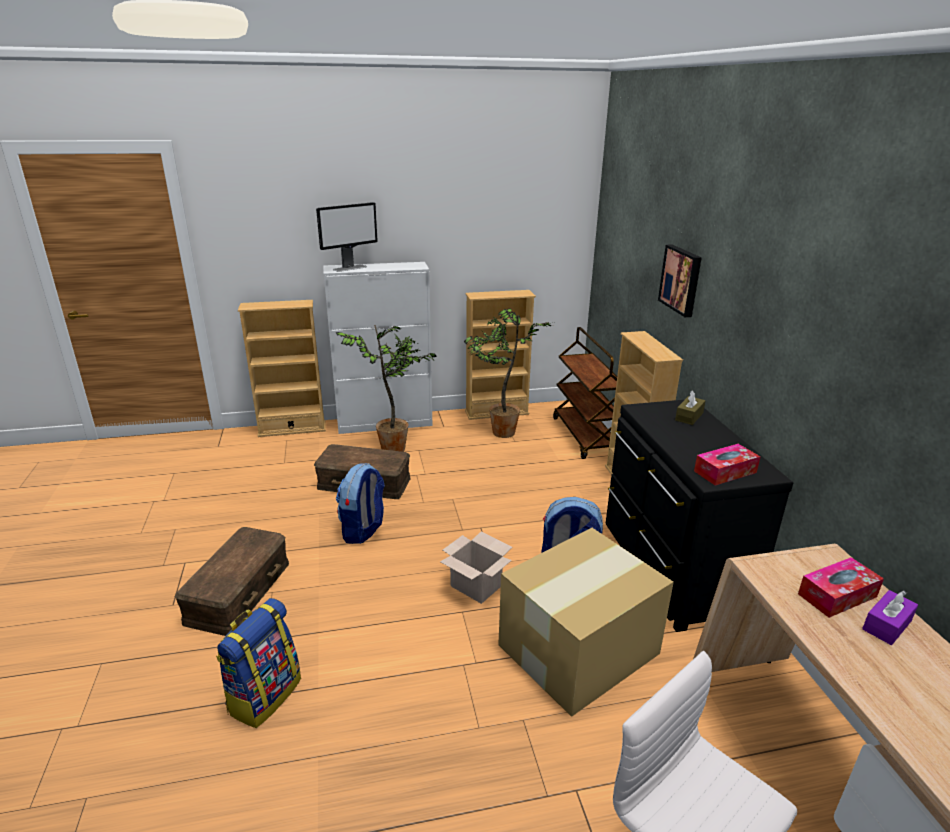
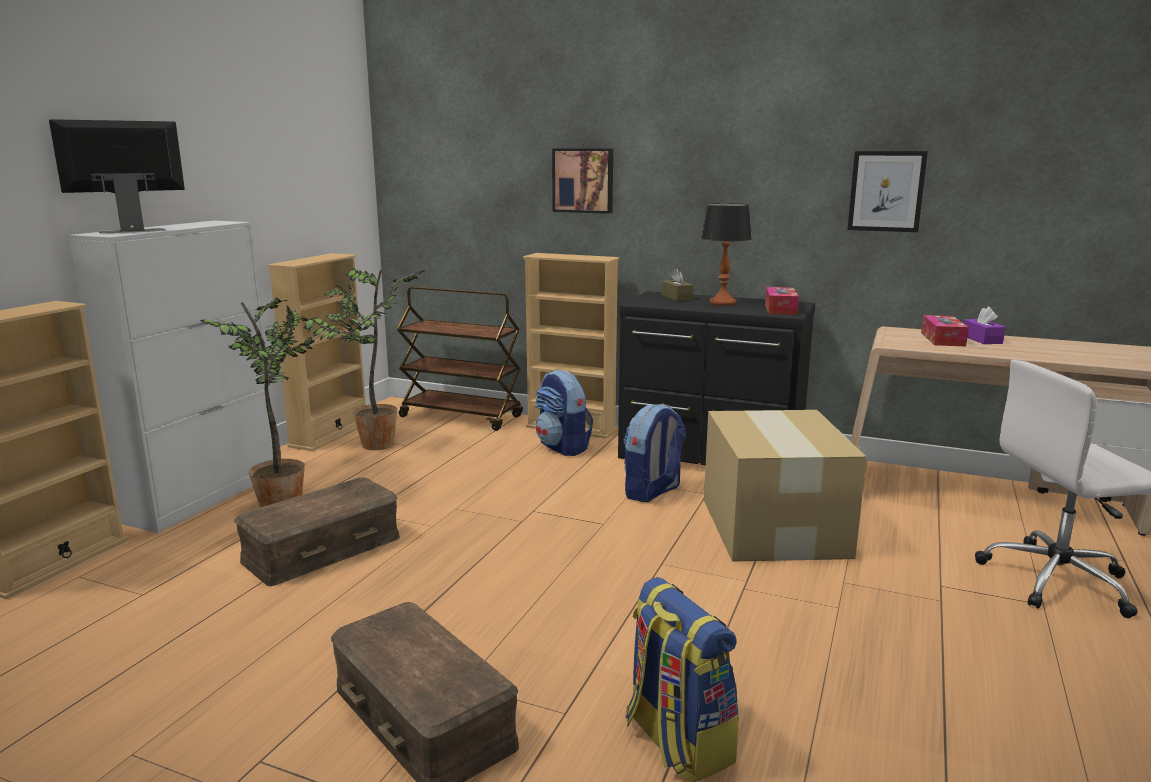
camera: 55 degrees left, 10 degrees down
monitor [316,202,378,272] -> monitor turned 120 degrees counterclockwise [49,119,185,234]
backpack [336,463,385,544] -> backpack moved to [536,370,593,456]
cardboard box [440,531,512,604] -> none
none -> table lamp [701,203,752,306]
none -> picture [847,151,928,232]

